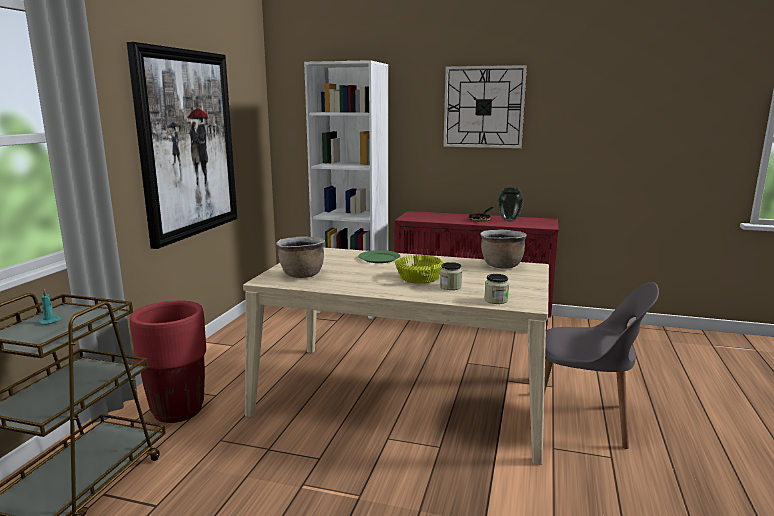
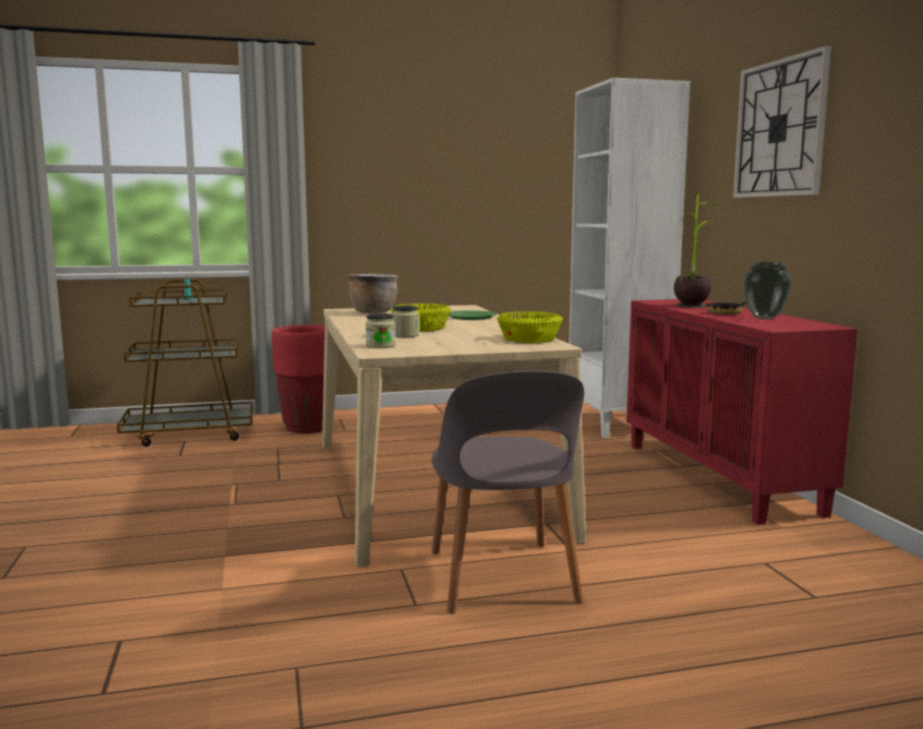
camera: 60 degrees right, 5 degrees down
picture [126,42,237,249] -> none
brown cooking pot [480,230,527,269] -> yellow bowl [497,311,563,343]
none -> potted plant [674,185,721,308]

